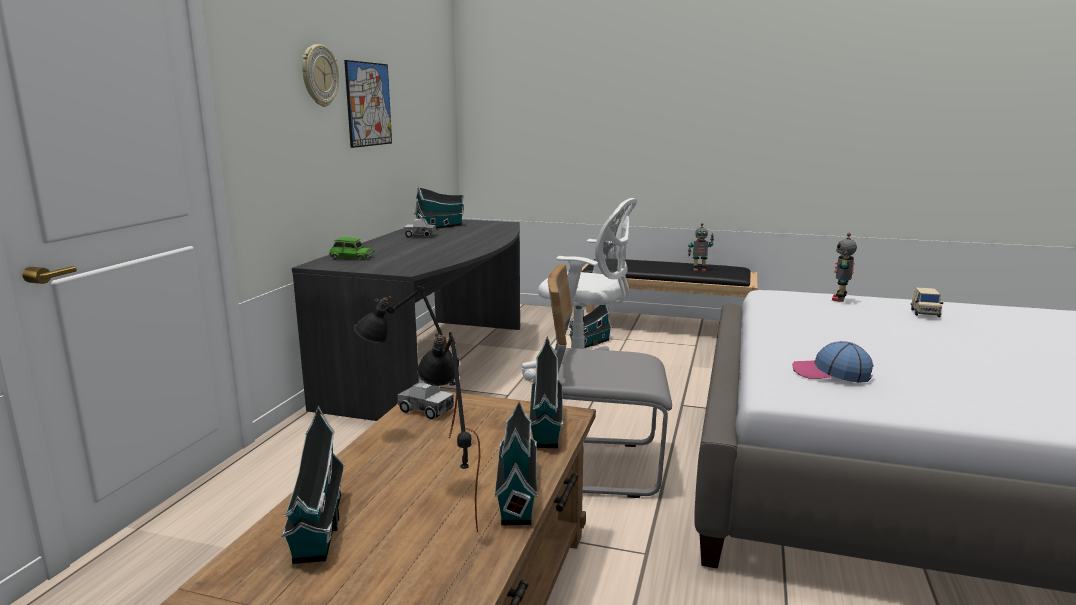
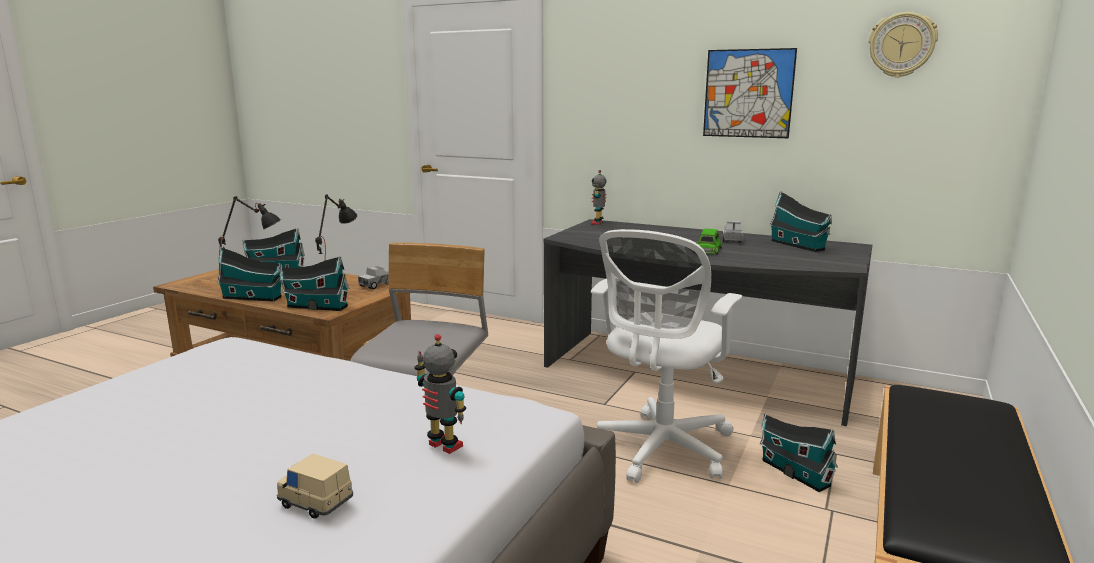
camera: 100 degrees right, 0 degrees up
wall clock [302,44,339,107] -> wall clock moved to [869,12,938,78]
green toy car [329,237,375,260] -> green toy car moved to [697,229,722,255]
toy robot [688,223,714,272] -> toy robot moved to [591,170,607,225]
cap [792,341,873,383] -> none

